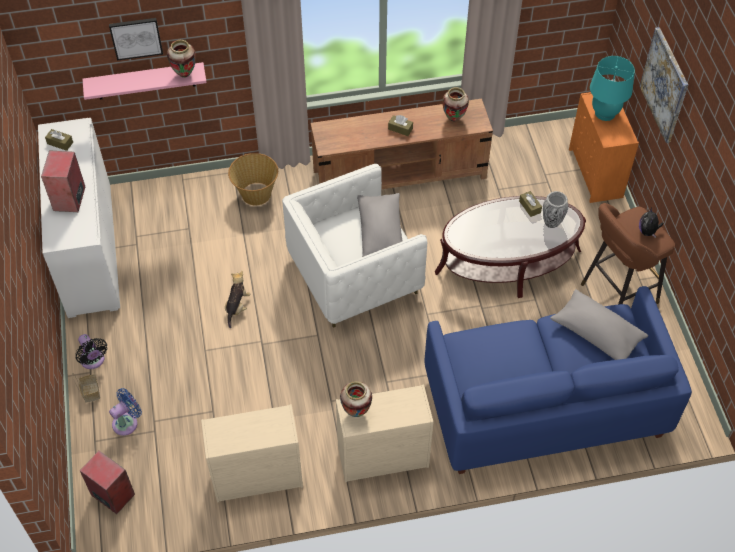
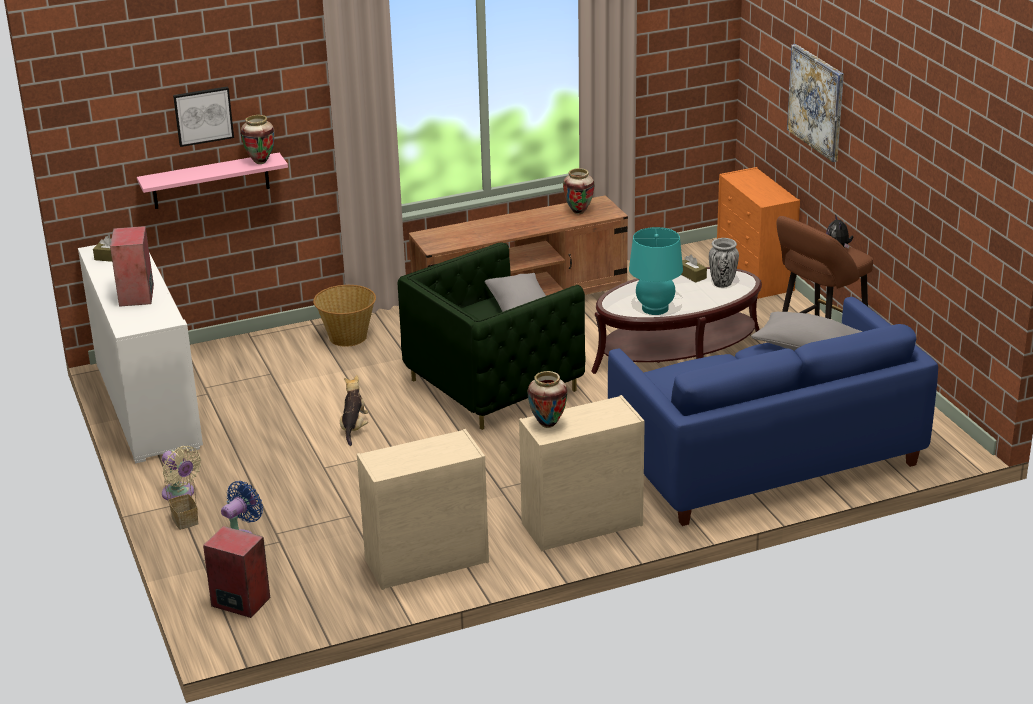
camera: 10 degrees left, 25 degrees down
black fan [75,334,107,369] -> beige fan [162,446,201,501]
white armchair [282,164,427,328] -> green armchair [397,242,586,430]
brown tissue box [388,115,413,136] -> none
turquoise table lamp [590,56,635,121] -> turquoise table lamp moved to [629,227,683,315]

